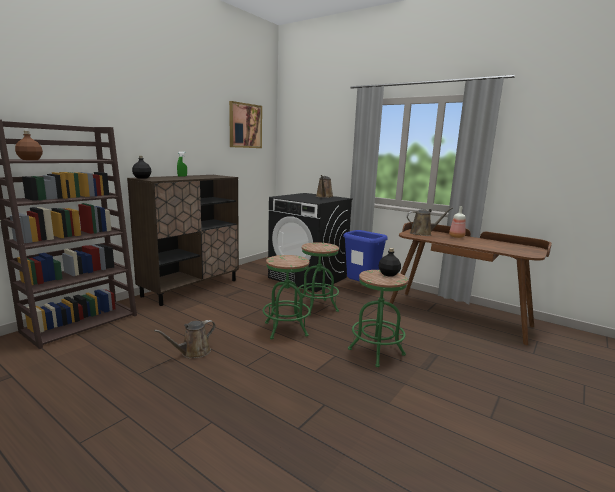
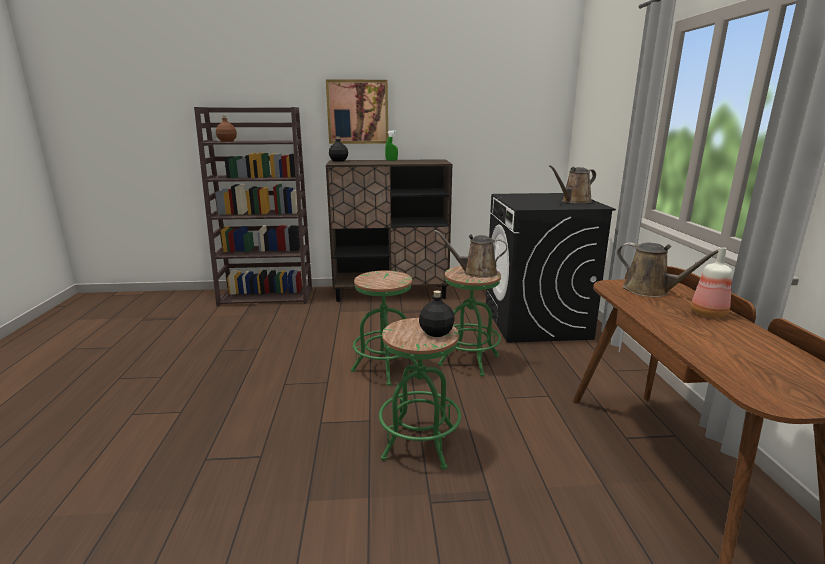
camera: 50 degrees right, 5 degrees up
brown watering can [154,320,215,358] -> brown watering can moved to [434,230,507,278]
picture [229,101,262,148] -> picture moved to [326,79,388,144]
blue trash can [343,230,388,281] -> none

